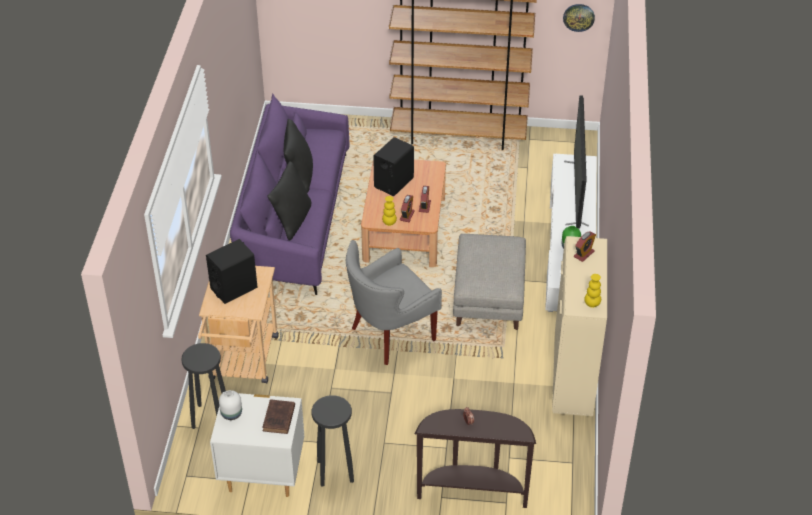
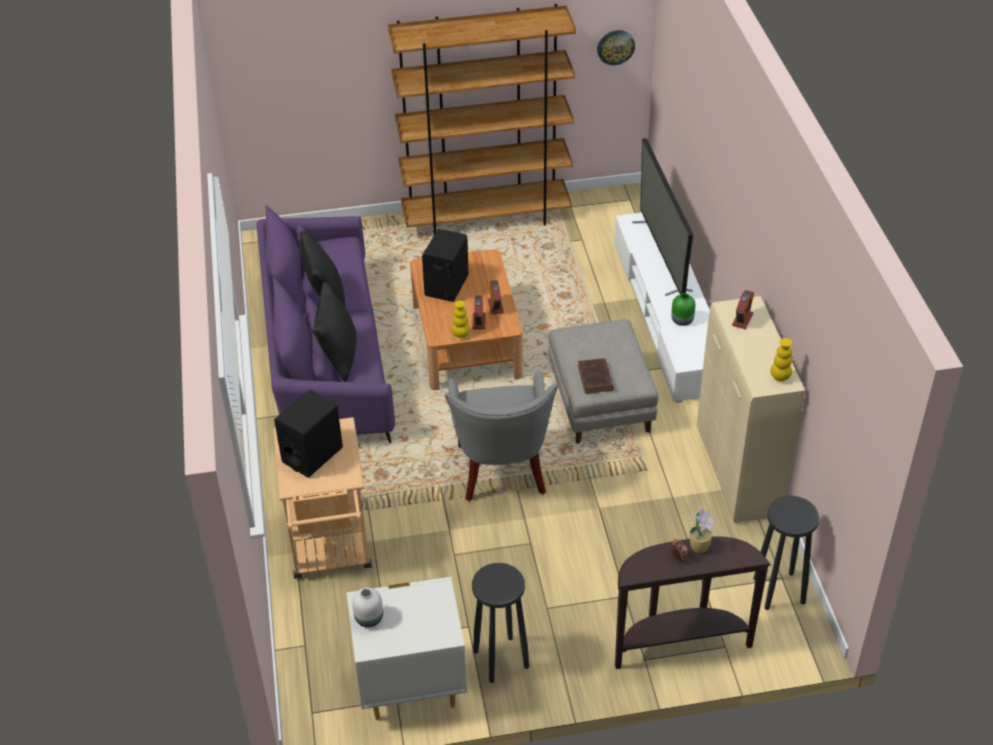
camera: 15 degrees left, 0 degrees up
black stool [181,343,226,429] -> black stool moved to [753,496,819,610]
brown book [262,399,295,434] -> brown book moved to [578,358,614,394]
grey armchair [346,240,442,365] -> grey armchair turned 45 degrees counterclockwise [445,371,558,501]
none -> potted plant [689,507,716,553]

